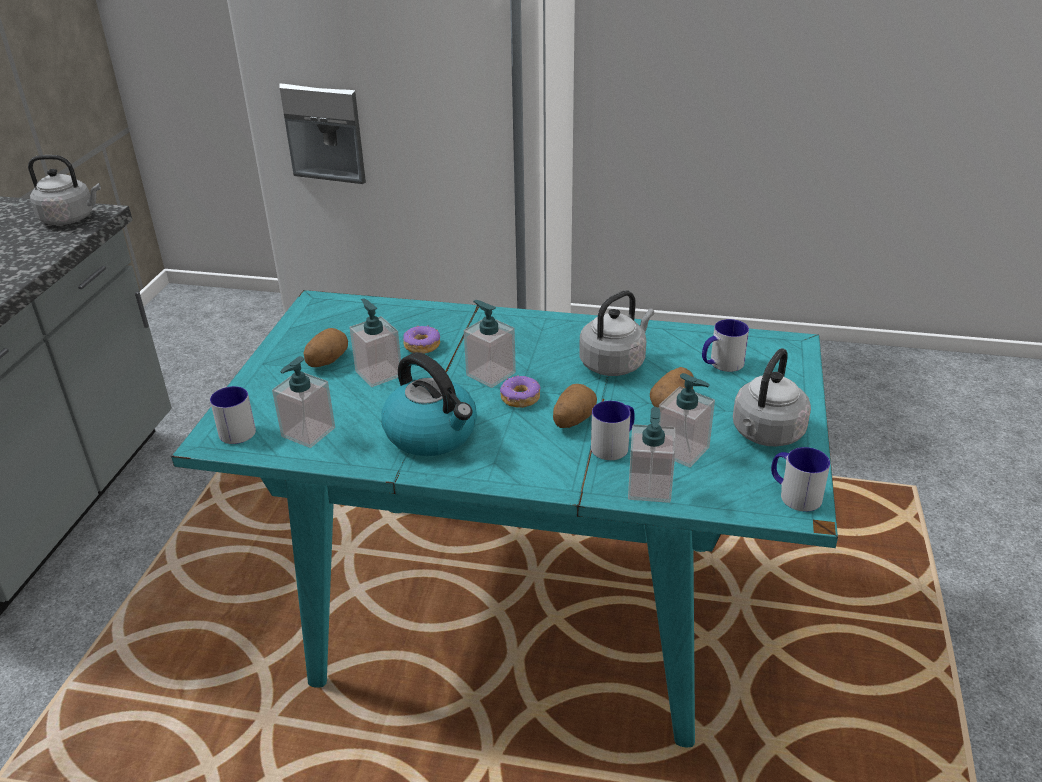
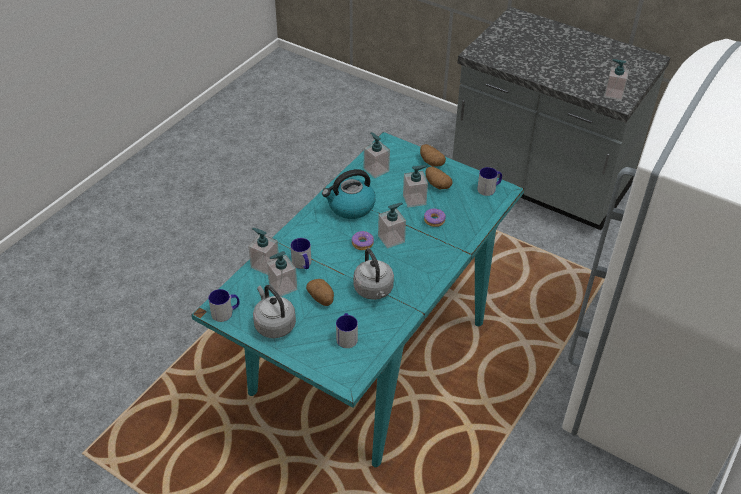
camera: 110 degrees right, 10 degrees up
grey kettle [28,155,101,225] -> soap dispenser [604,59,629,101]
mug [210,386,256,444] -> mug moved to [477,167,502,196]
potato [553,384,597,428] -> potato moved to [420,144,446,167]

